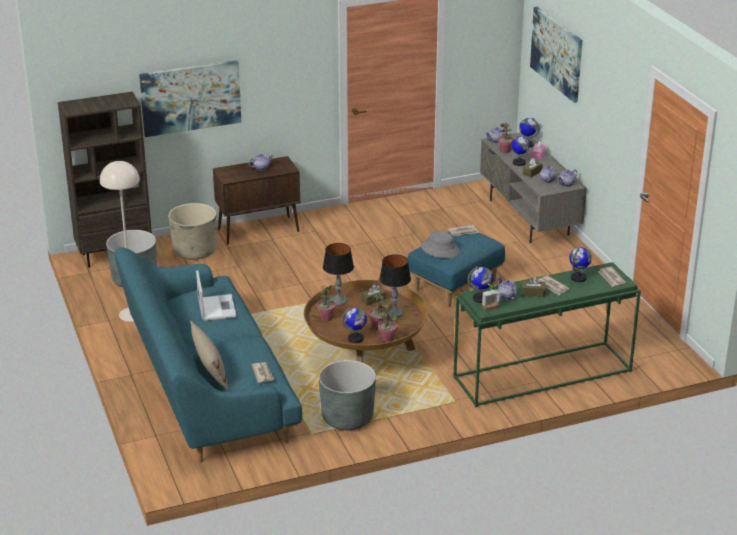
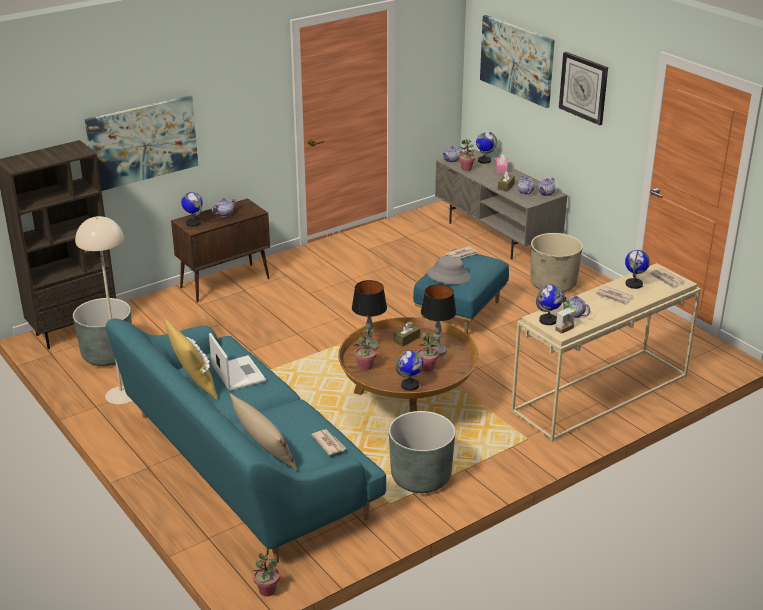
camera: 15 degrees left, 0 degrees up
beige planter [168,203,216,260] -> beige planter moved to [530,233,583,293]
potted plant [378,304,398,342] -> potted plant moved to [253,548,280,597]
green console table [453,262,641,407] -> beige console table [511,263,701,442]
globe [511,136,530,166] -> globe moved to [181,192,203,227]
brown tissue box [521,277,546,297] -> none
none -> yellow pillow [164,319,217,399]
none -> wall clock [559,52,608,125]

